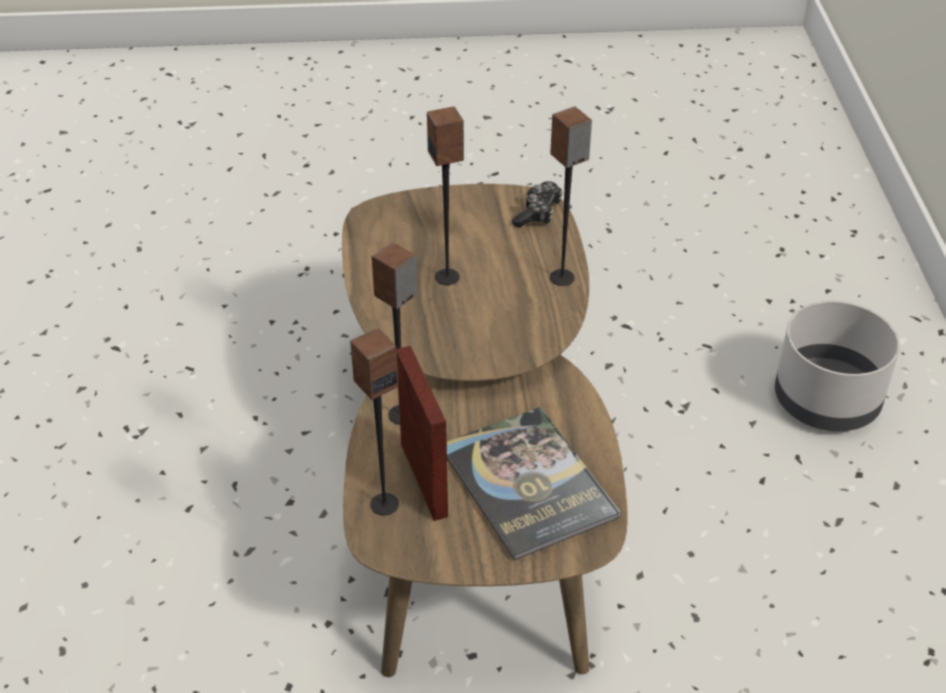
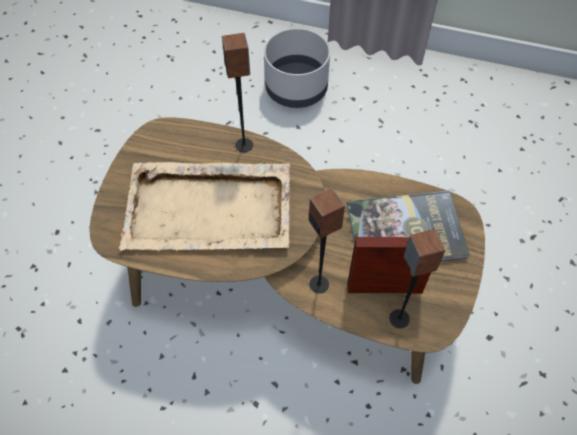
camera: 70 degrees left, 15 degrees up
speaker [427,106,464,285] -> beige tray [119,162,290,251]
game controller [512,181,563,227] -> none

